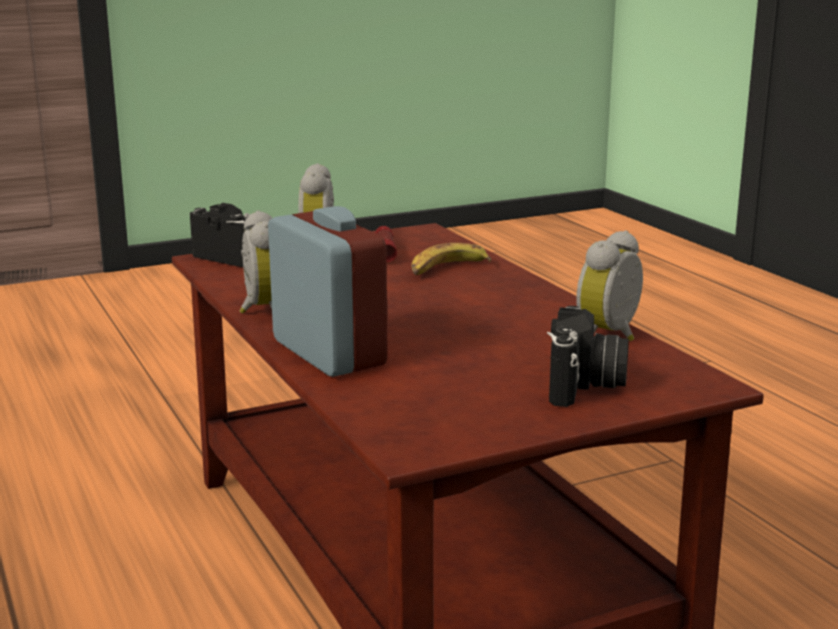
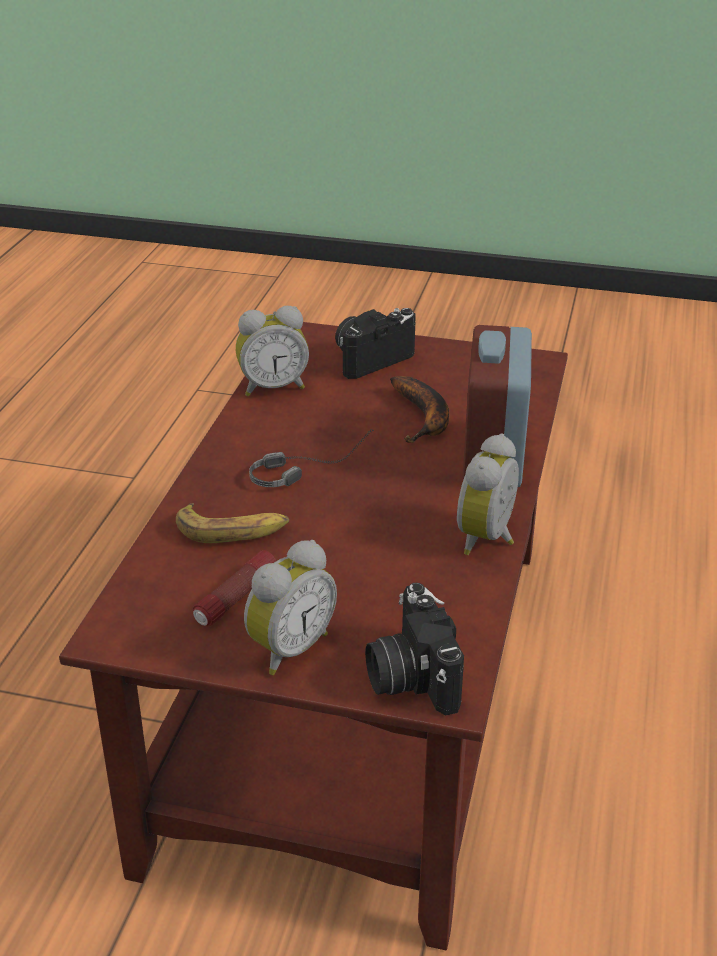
camera: 140 degrees left, 15 degrees up
none -> headphones [249,429,374,488]
none -> banana [390,376,449,443]

